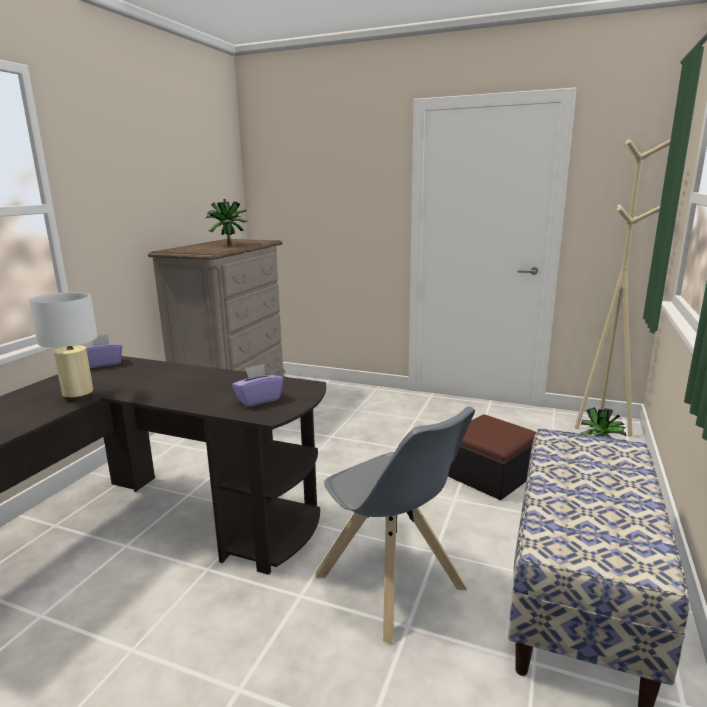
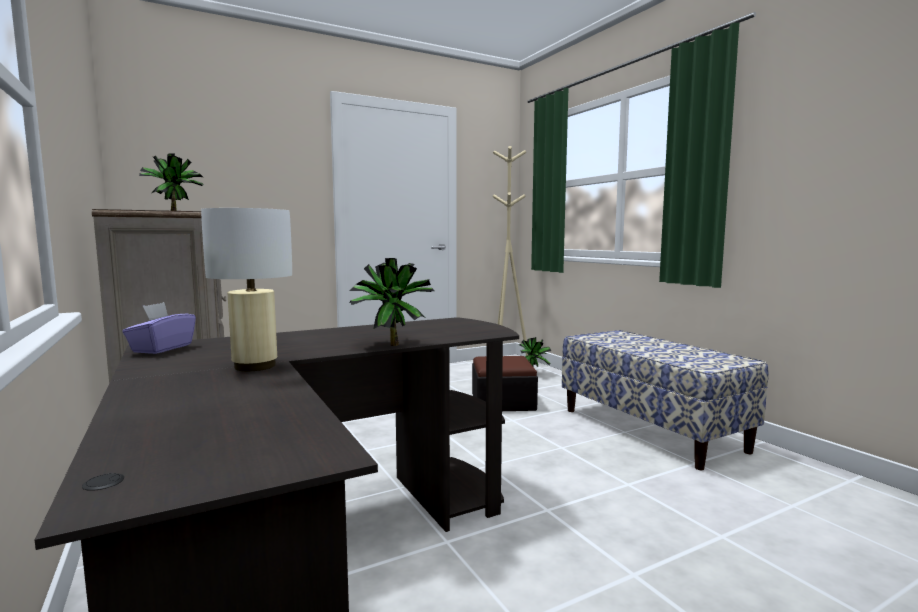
camera: 50 degrees left, 10 degrees down
purple tissue box [232,364,283,407] -> none
grey chair [315,406,475,643] -> none
none -> potted plant [349,258,434,346]

